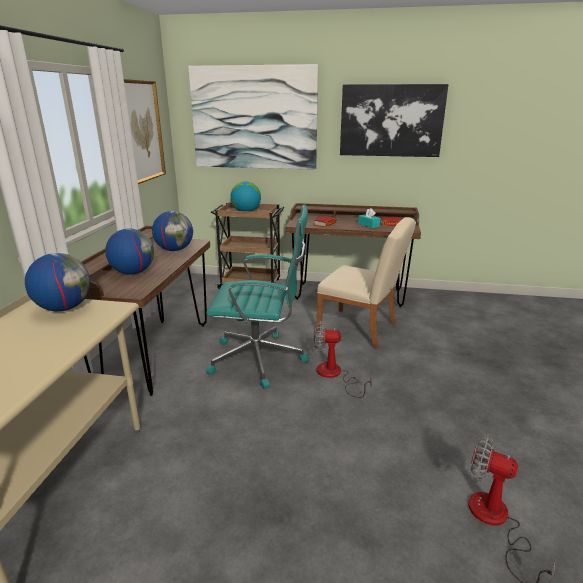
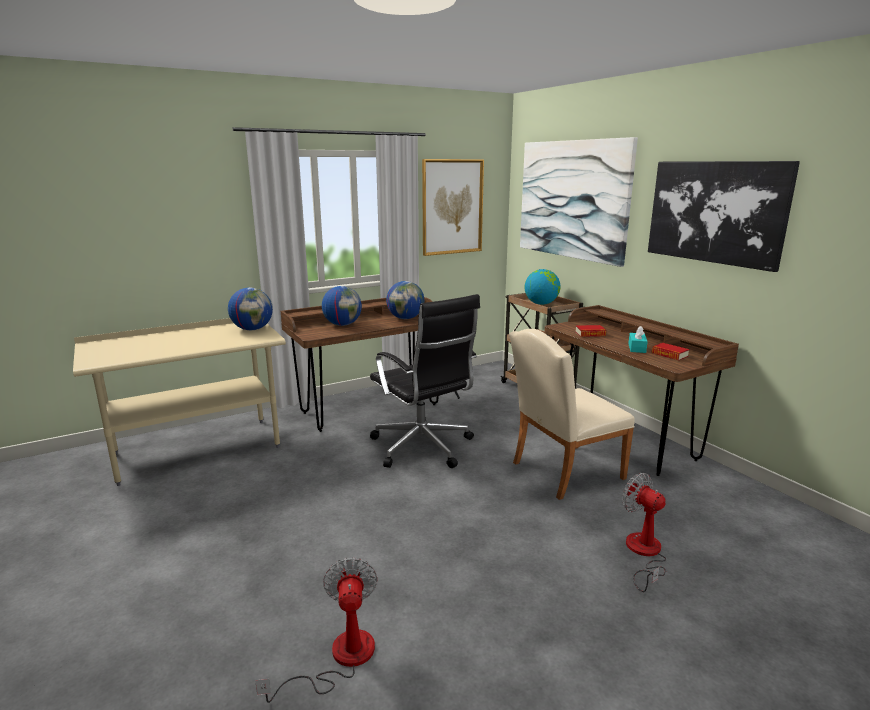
camera: 50 degrees right, 5 degrees down
turquoise office chair [206,205,309,389] -> black office chair [370,294,480,468]
fan [314,320,372,398] -> fan moved to [622,473,666,592]
beige chair [317,217,416,349] -> beige chair turned 75 degrees clockwise [509,329,635,500]

